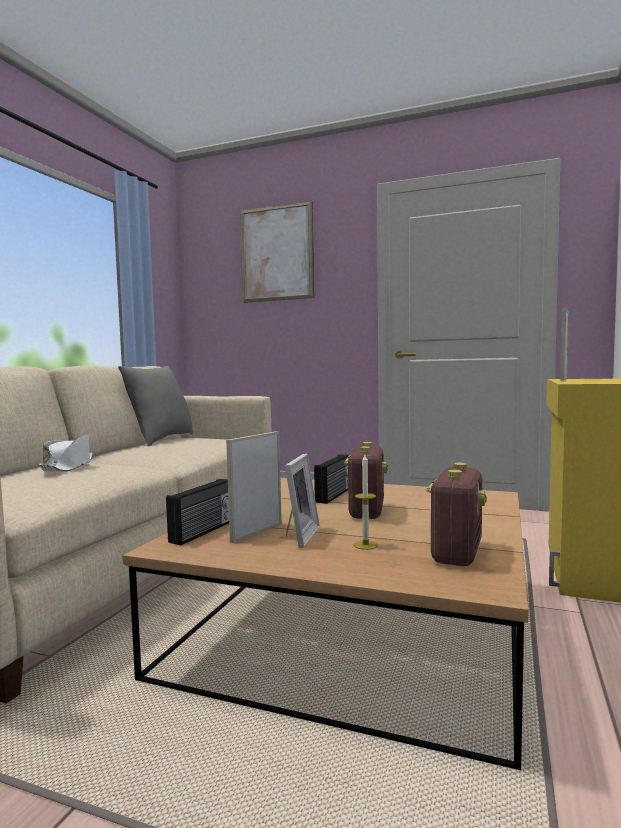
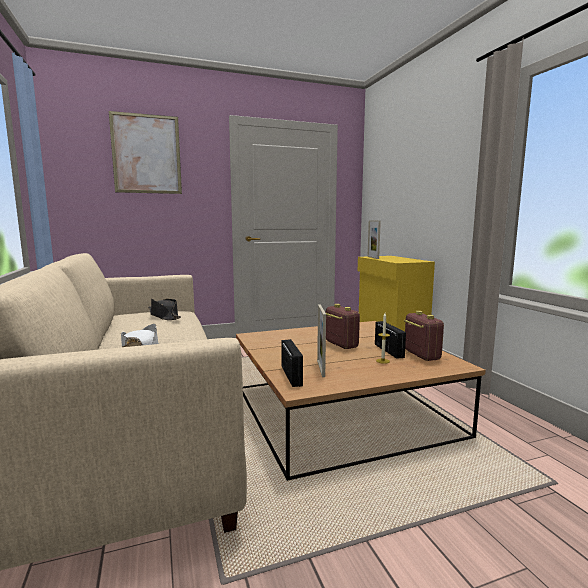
camera: 40 degrees left, 5 degrees up
grey pillow [118,366,193,446] -> none
picture frame [285,453,320,548] -> none
radio [314,454,349,504] -> radio moved to [375,321,406,359]
none -> black hat [148,299,181,320]

